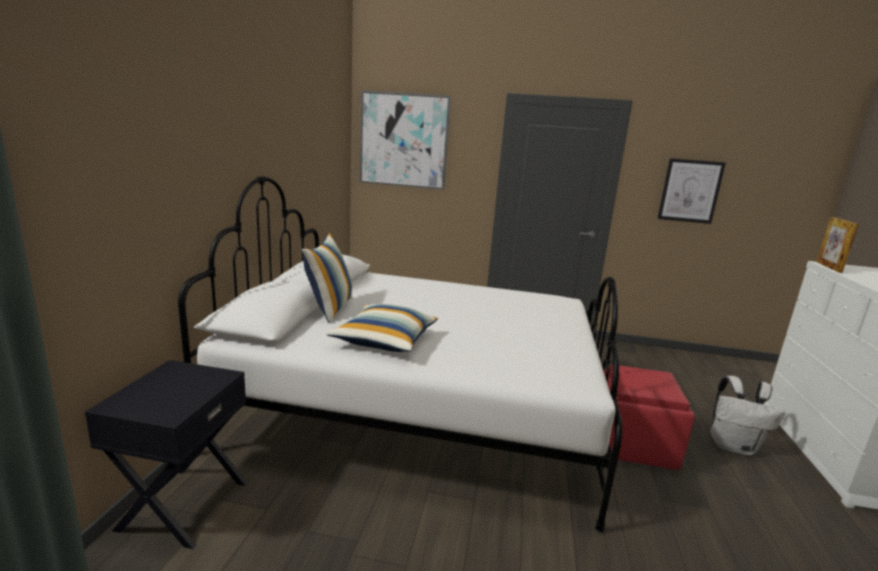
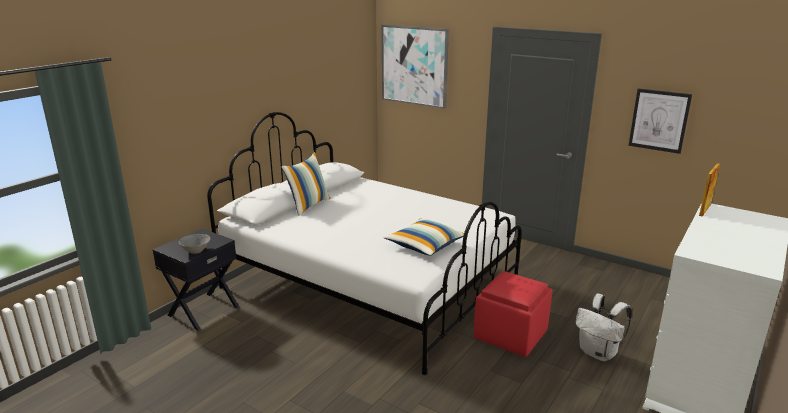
camera: 25 degrees right, 5 degrees up
pillow [326,304,438,352] -> pillow moved to [383,218,464,256]
none -> grey bowl [179,234,210,254]

